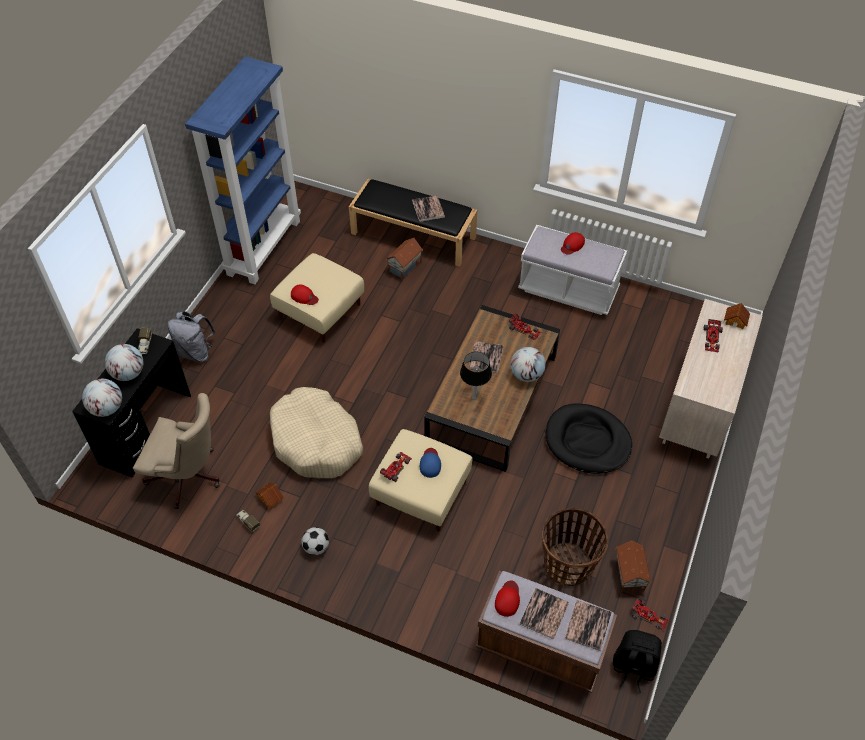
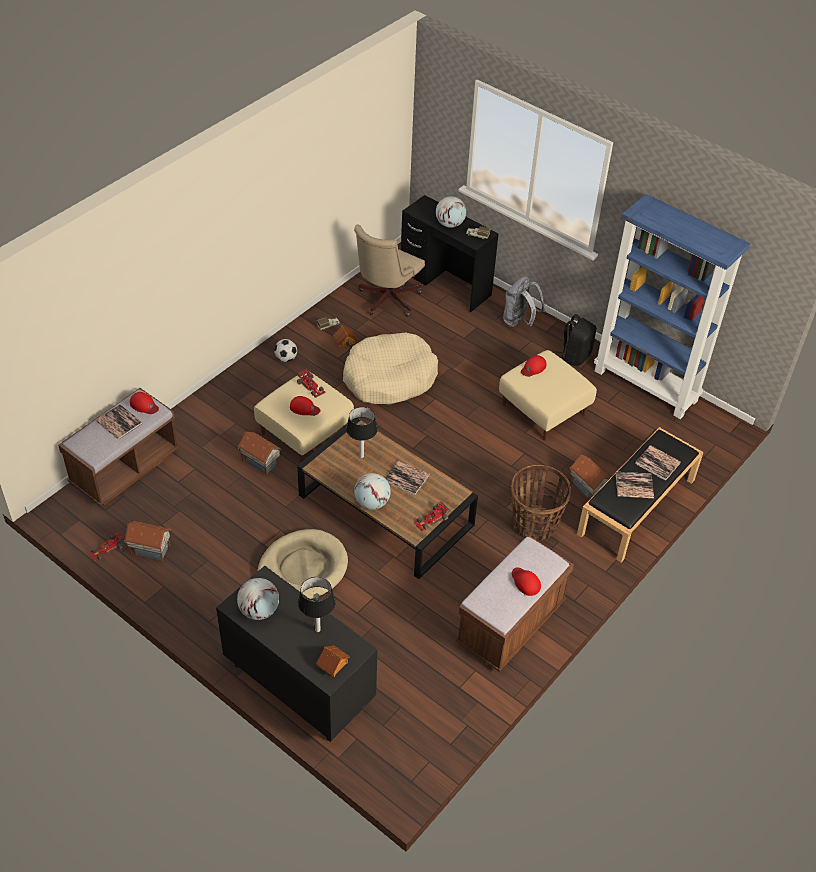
camera: 105 degrees right, 5 degrees down
globe [82,379,122,417] -> globe moved to [237,578,279,620]
blue cap [420,448,441,478] -> red cap [290,396,321,416]
white bench [518,225,627,315] -> brown bench [456,536,574,672]
basket [542,508,608,587] -> basket moved to [511,465,571,541]
black dog bed [546,403,632,474] -> beige dog bed [257,529,348,600]
book [565,600,612,651] -> book moved to [635,445,681,481]
black backpack [613,630,662,693] -> black backpack moved to [556,314,596,366]
beige dresser [659,299,763,459] -> black dresser [216,566,378,742]
toy car [703,319,723,352] -> table lamp [298,577,336,632]
none -> toy house [238,432,281,476]

